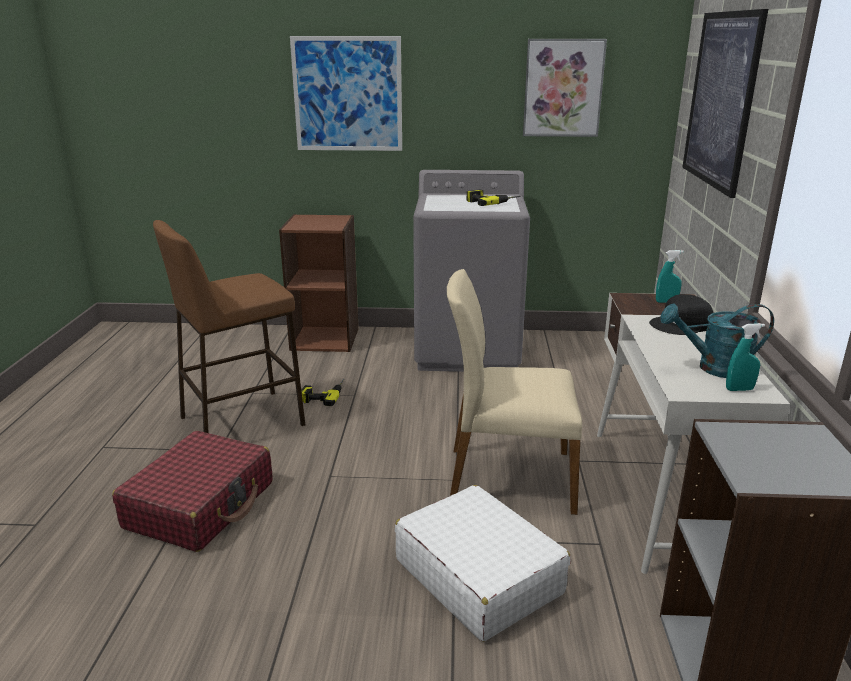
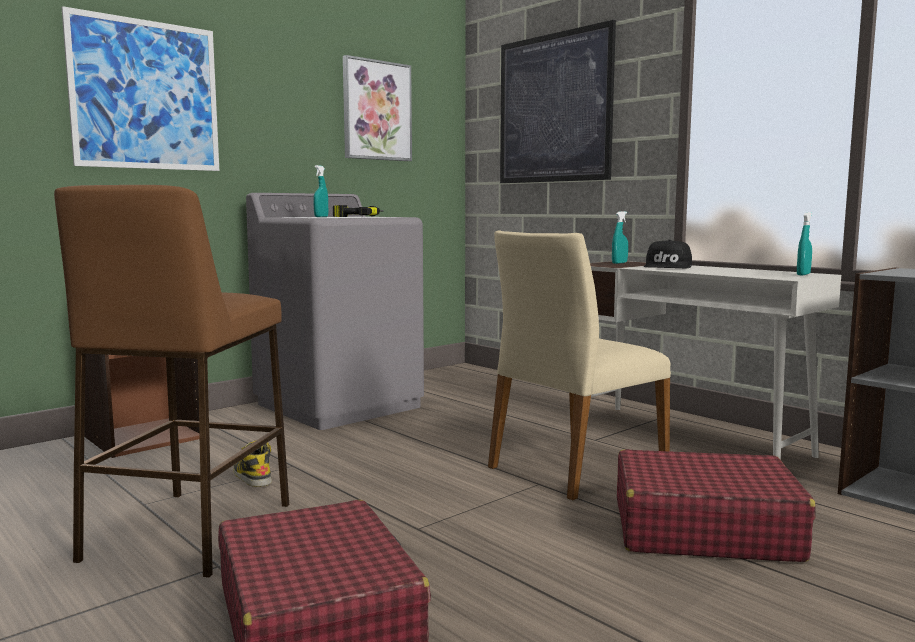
camera: 45 degrees left, 15 degrees down
power drill [301,379,344,406] -> boot [233,440,272,487]
white suitcase [395,485,571,641] -> red suitcase [617,449,816,562]
turquoise watering can [660,304,774,378] -> none
none -> turquoise spray bottle [313,165,328,217]

